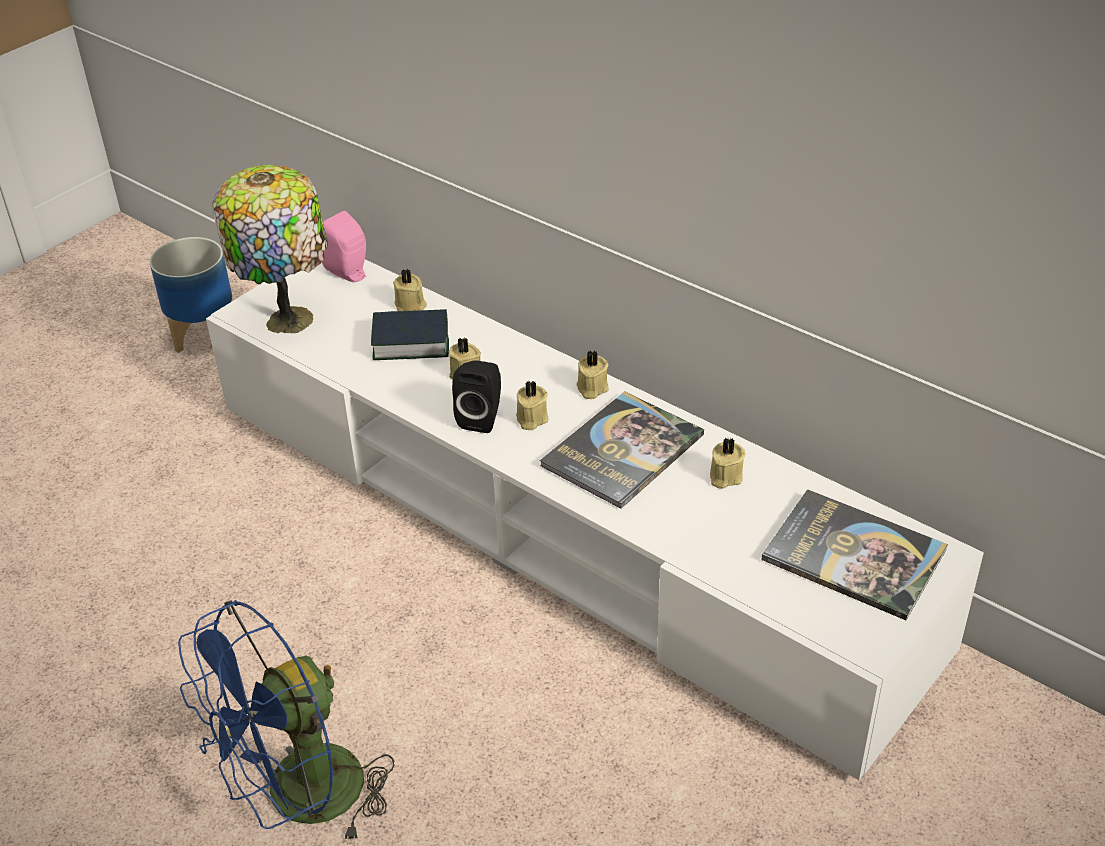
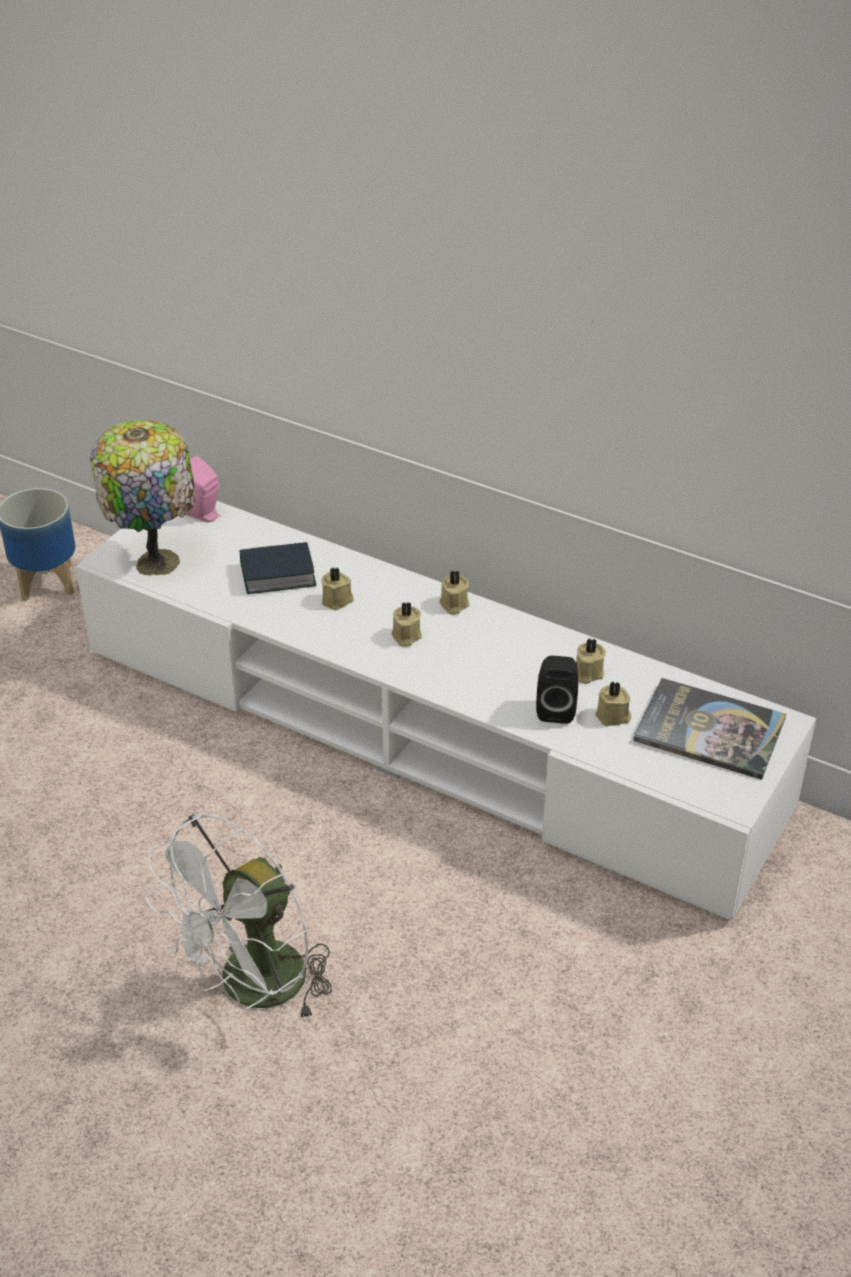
camera: 10 degrees left, 0 degrees up
blue fan [178,600,395,845] -> white fan [146,813,332,1022]
beige candle [393,269,427,311] -> beige candle moved to [596,682,631,726]
black speaker [452,360,501,433] -> black speaker moved to [536,656,578,724]
book [540,391,704,509] -> none

